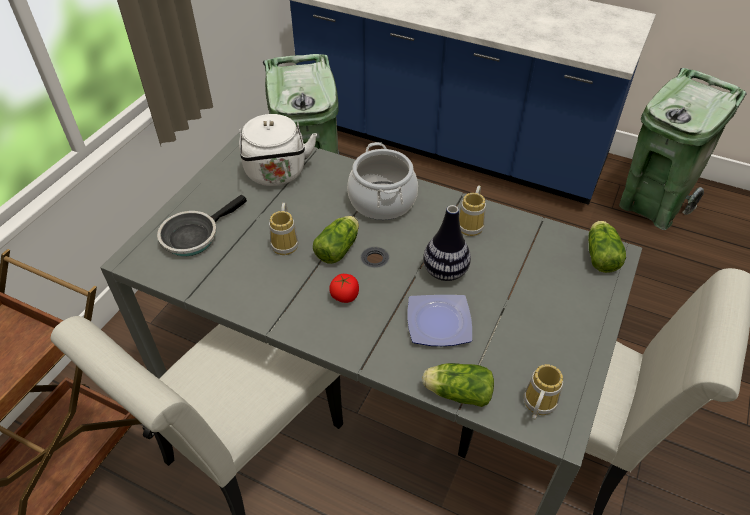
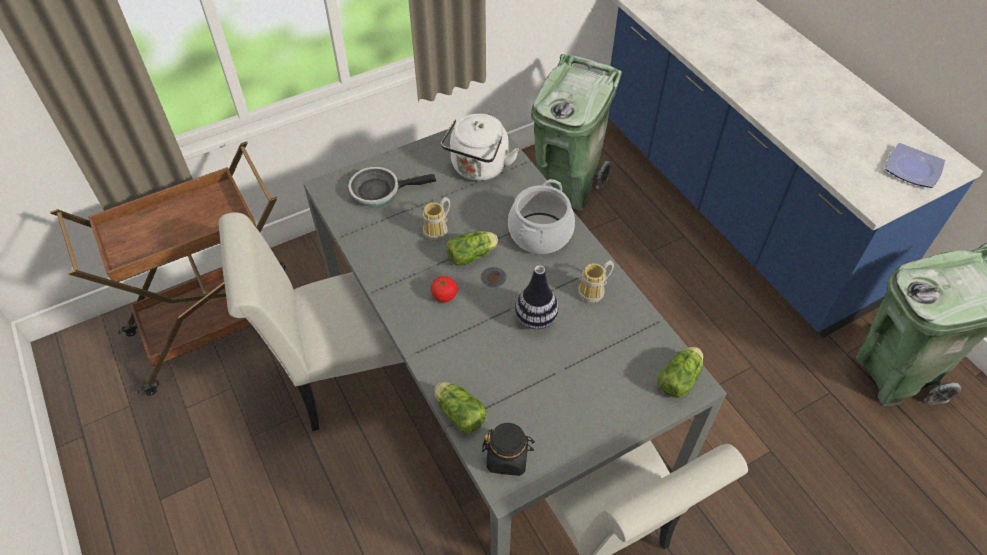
camera: 35 degrees right, 5 degrees up
plate [407,295,472,346] -> plate moved to [885,143,945,188]
mug [524,364,563,420] -> black jar [482,423,535,476]

